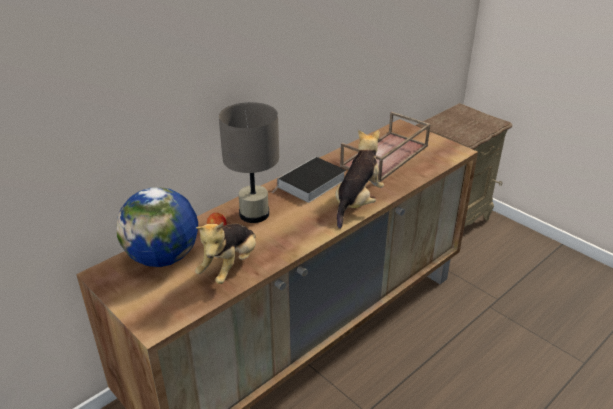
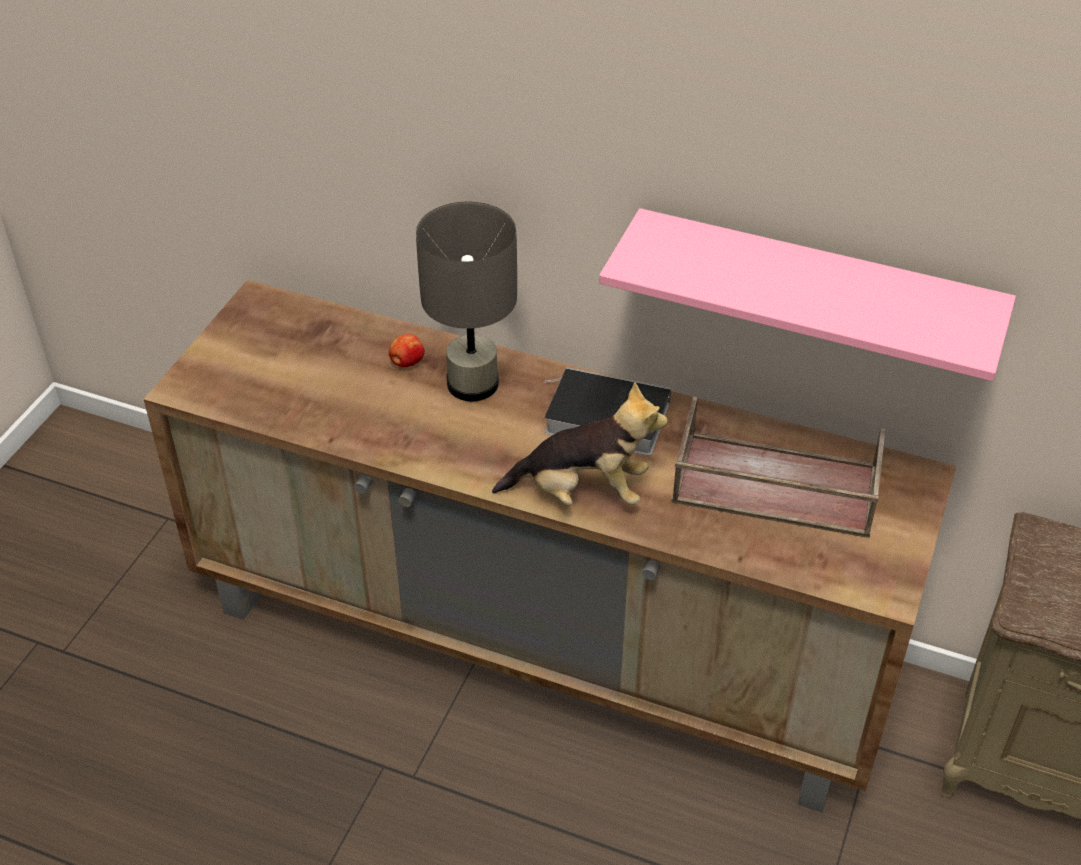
camera: 65 degrees right, 10 degrees up
globe [117,187,198,267] -> none
plush toy [195,222,256,284] -> none
none -> pink shelf [599,208,1016,381]

